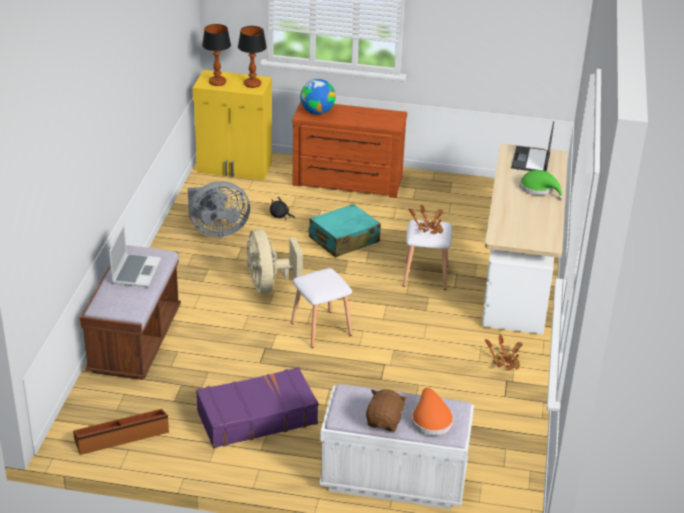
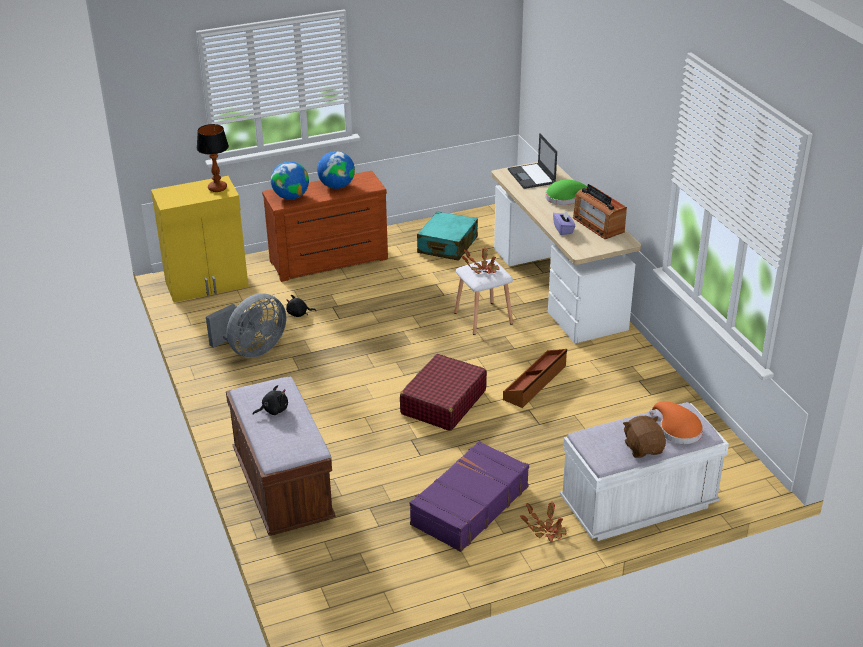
camera: 30 degrees left, 0 degrees up
brown storage box [73,409,169,455] -> brown storage box moved to [503,349,567,408]
laptop [109,224,161,287] -> black plush toy [253,385,288,415]
table lamp [202,24,231,86] -> none
beige fan [246,229,303,294] -> none
white stool [291,268,352,348] -> red suitcase [400,354,487,431]
turquoise suitcase [309,204,381,257] -> turquoise suitcase moved to [417,211,478,261]
potted plant [485,335,523,370] -> potted plant moved to [520,502,567,542]
none -> globe [317,151,355,189]
none -> purple tissue box [553,211,576,235]
none -> radio [573,184,627,239]

